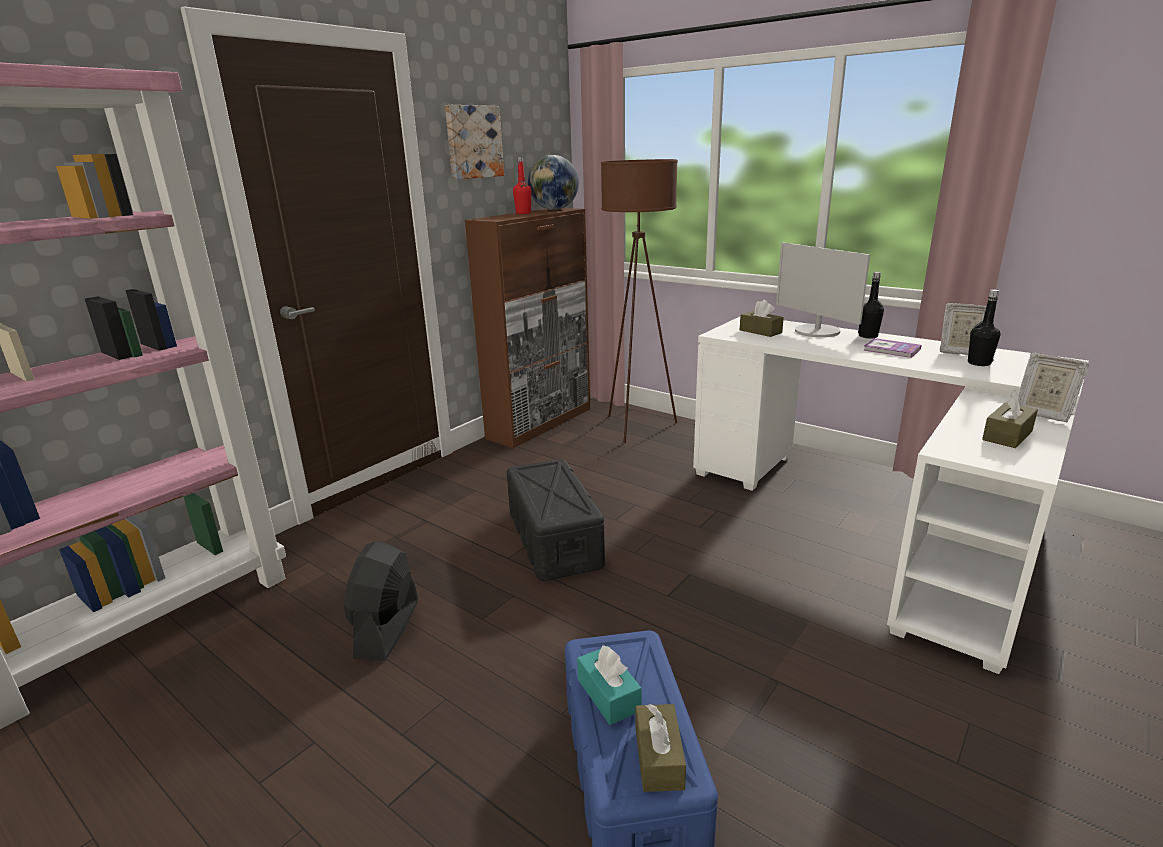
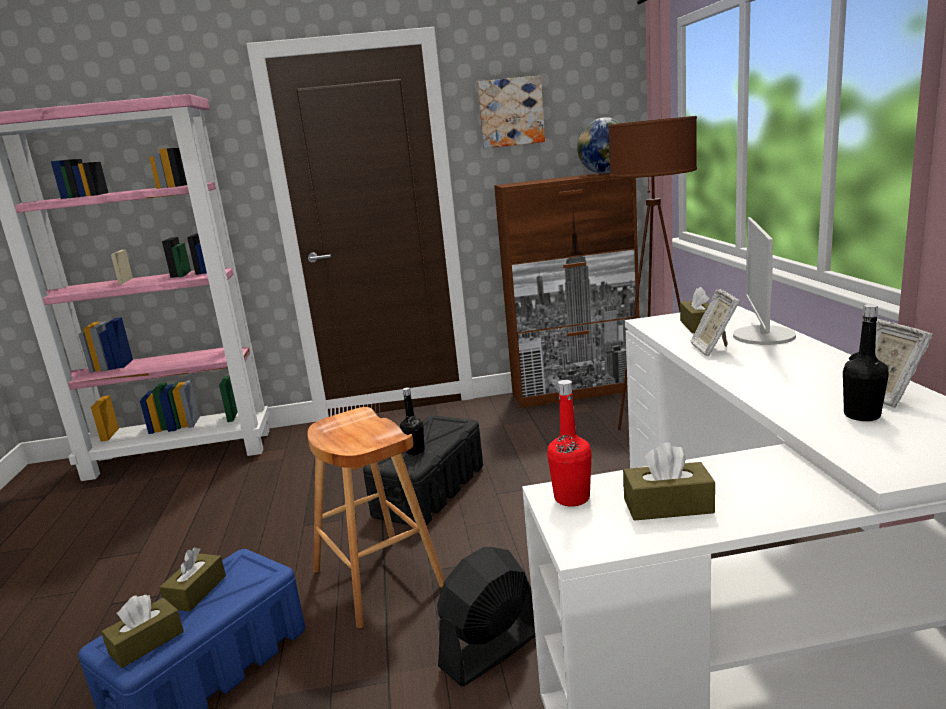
camera: 45 degrees right, 5 degrees down
black fan [343,541,418,661] -> black fan moved to [437,547,535,686]
red bottle [513,156,532,214] -> red bottle moved to [547,380,592,506]
turquoise tissue box [577,645,642,725] -> brown tissue box [159,547,226,612]
black bottle [858,272,884,339] -> black bottle moved to [400,387,424,455]
book [864,338,921,358] -> none
picture frame [1019,353,1089,422] -> picture frame moved to [690,289,740,357]
none -> brown stool [307,407,445,628]

